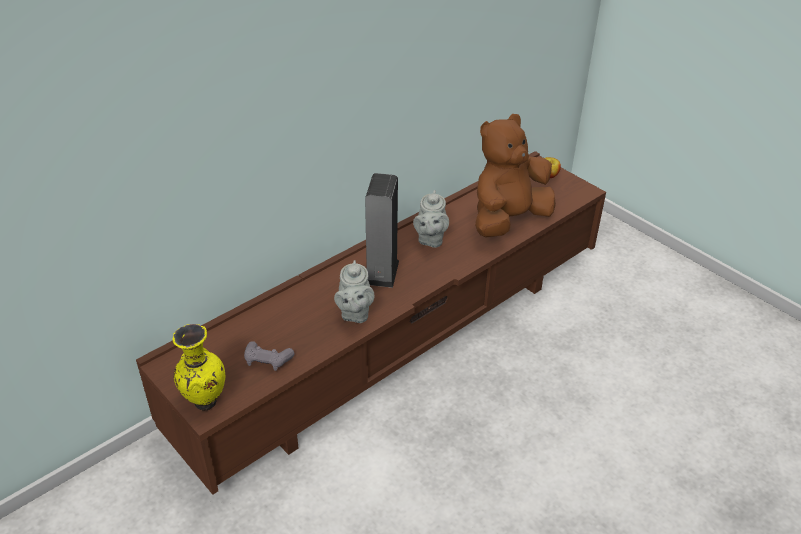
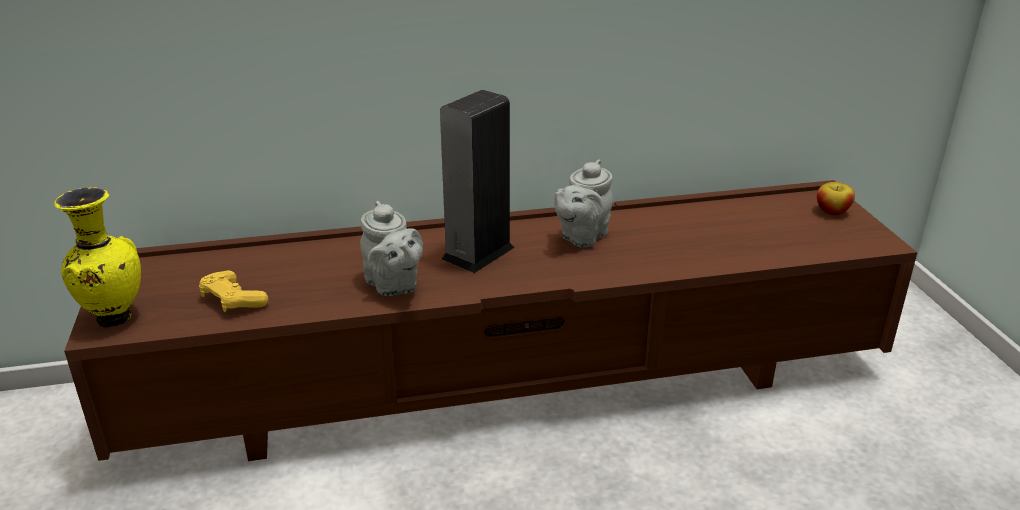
camera: 30 degrees right, 10 degrees down
grey game controller [244,341,294,371] -> yellow game controller [199,270,268,312]
grey teapot [334,260,374,323] -> grey teapot turned 60 degrees counterclockwise [360,201,423,296]
brown plush toy [475,114,556,237] -> none

